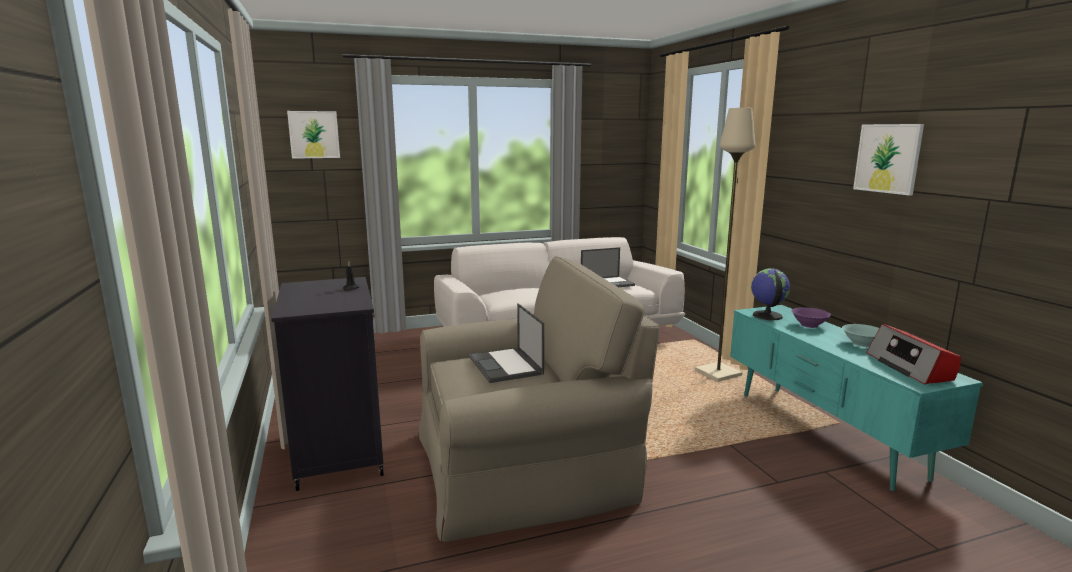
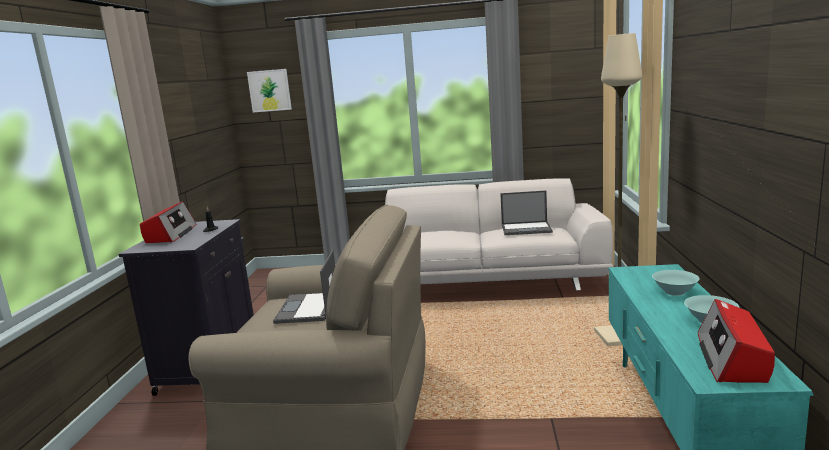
camera: 25 degrees right, 0 degrees up
globe [751,268,790,320] -> none
purple bowl [791,307,831,328] -> turquoise bowl [652,270,700,296]
picture [853,124,924,196] -> none
none -> radio [140,201,197,243]

